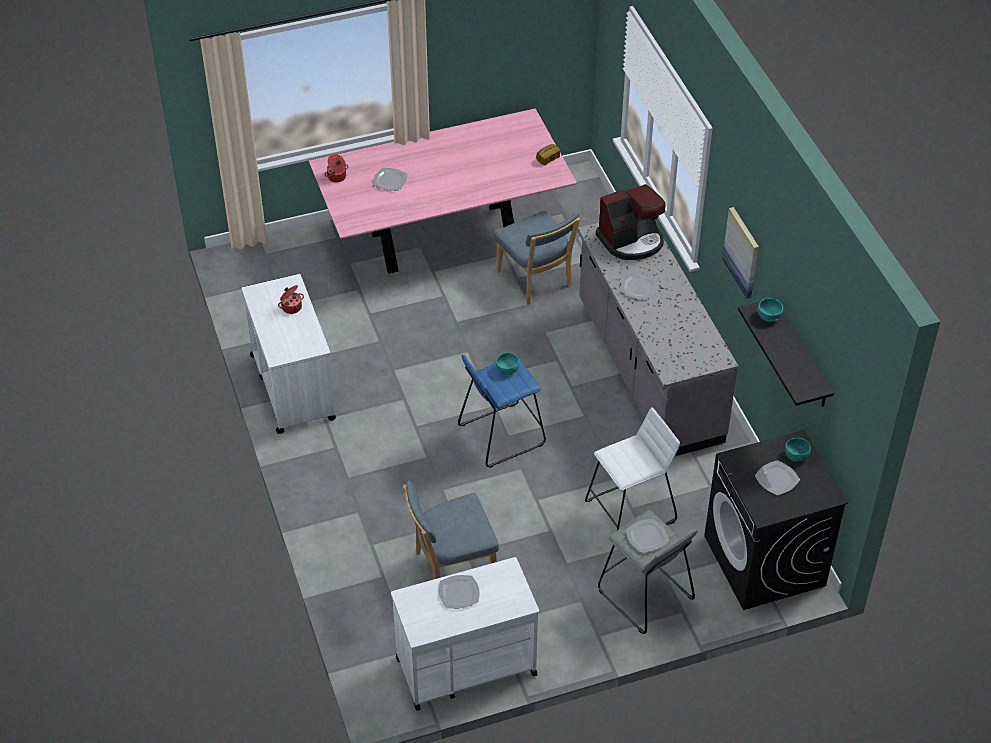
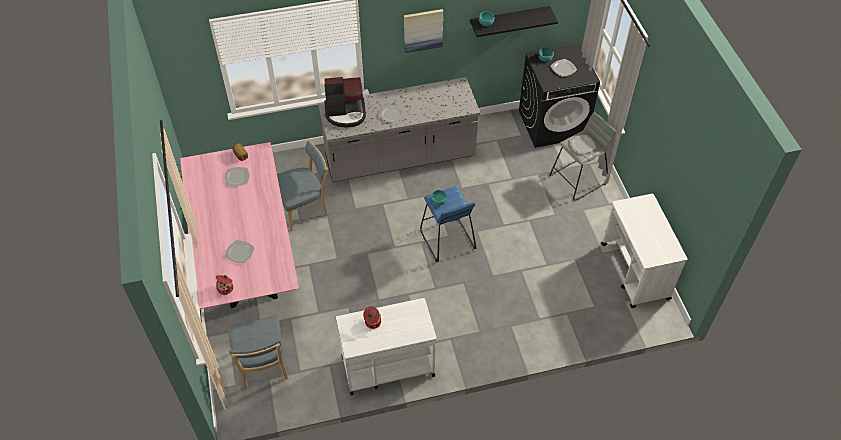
camera: 85 degrees left, 5 degrees up
blue chair [403,480,499,580] -> blue chair moved to [228,316,288,389]
plate [439,575,480,609] -> plate moved to [225,167,250,186]
white stool [585,407,680,530] -> none
coffee machine [596,184,666,260] -> coffee machine turned 105 degrees clockwise [324,77,366,128]

